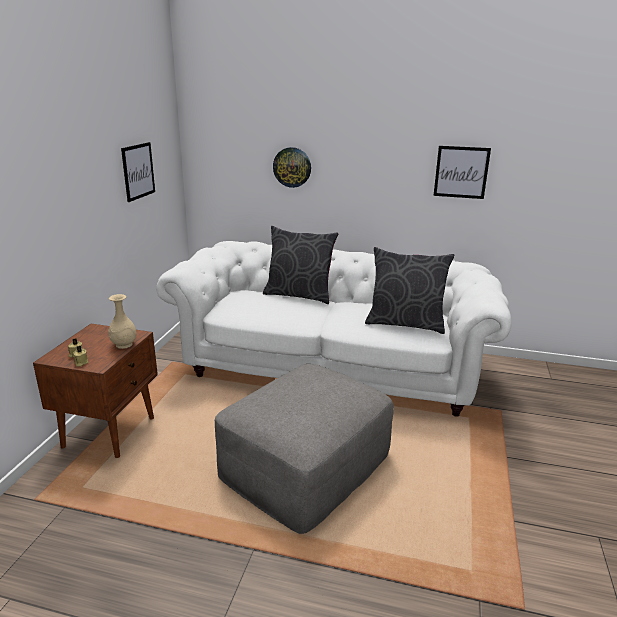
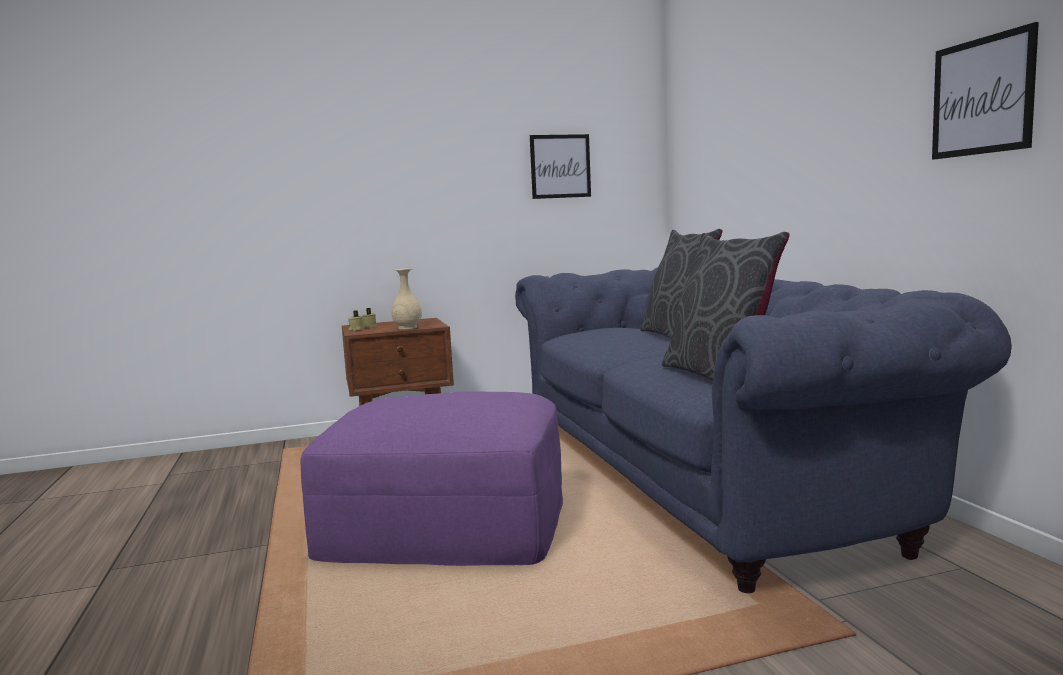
camera: 60 degrees right, 15 degrees down
white sofa [156,241,512,417] -> blue sofa [515,267,1012,593]
grey ottoman [215,364,394,534] -> purple ottoman [301,391,563,566]
wall clock [273,147,311,188] -> none

